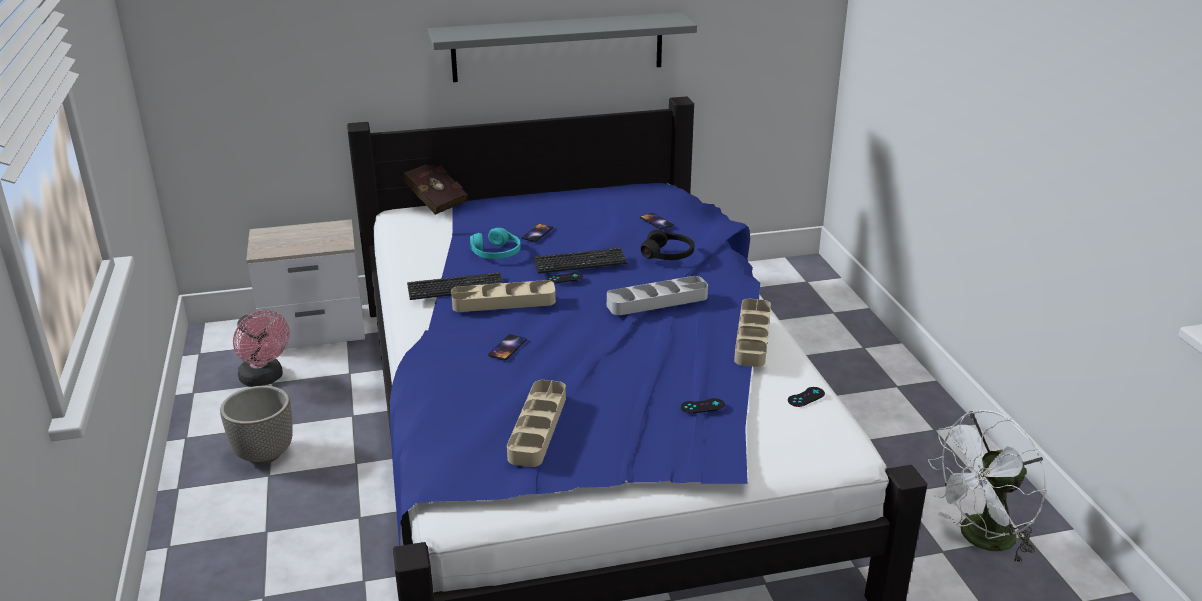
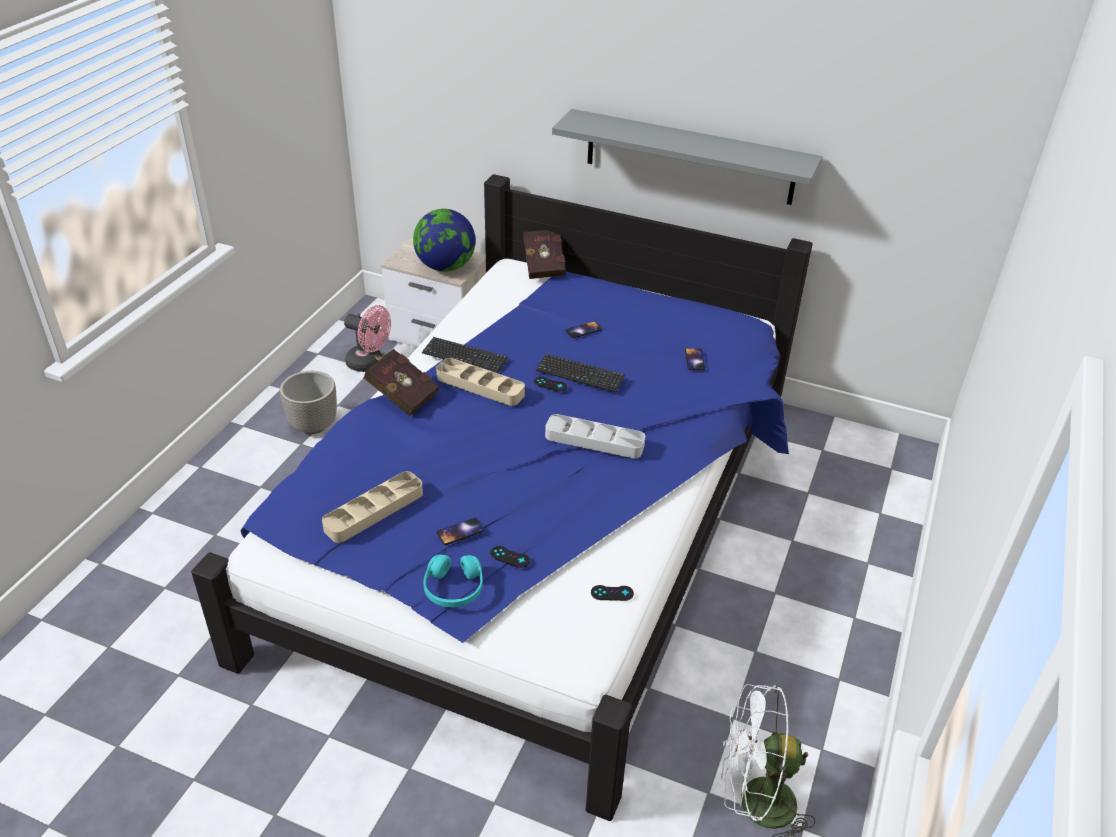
camera: 35 degrees right, 10 degrees up
pink fan [233,310,290,387] -> pink fan turned 60 degrees counterclockwise [344,305,391,372]
turquoise headphones [470,228,521,259] -> turquoise headphones moved to [423,554,483,607]
phone [488,334,527,360] -> phone moved to [436,518,484,545]
black headphones [641,230,694,260] -> none
beige tray [734,299,771,367] -> none
none -> red book [363,349,439,416]
none -> globe [413,209,476,272]

